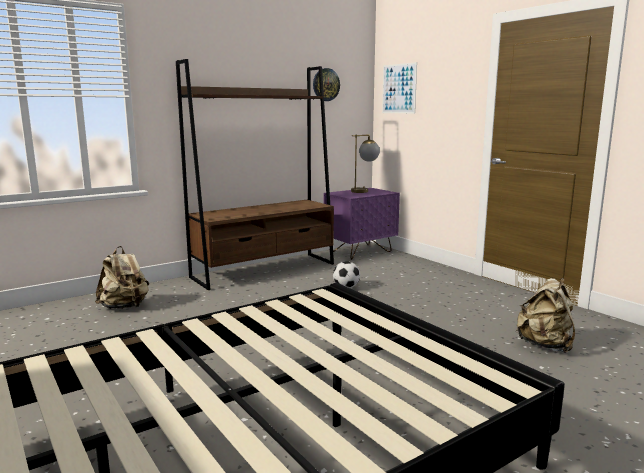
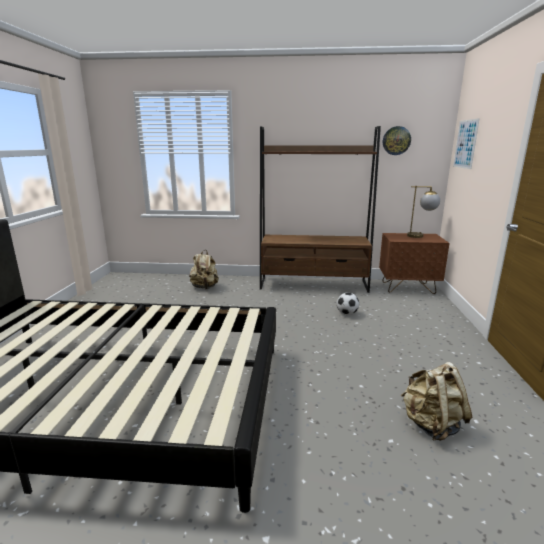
camera: 40 degrees right, 5 degrees up
purple nightstand [323,188,400,260] -> brown nightstand [379,233,449,294]

